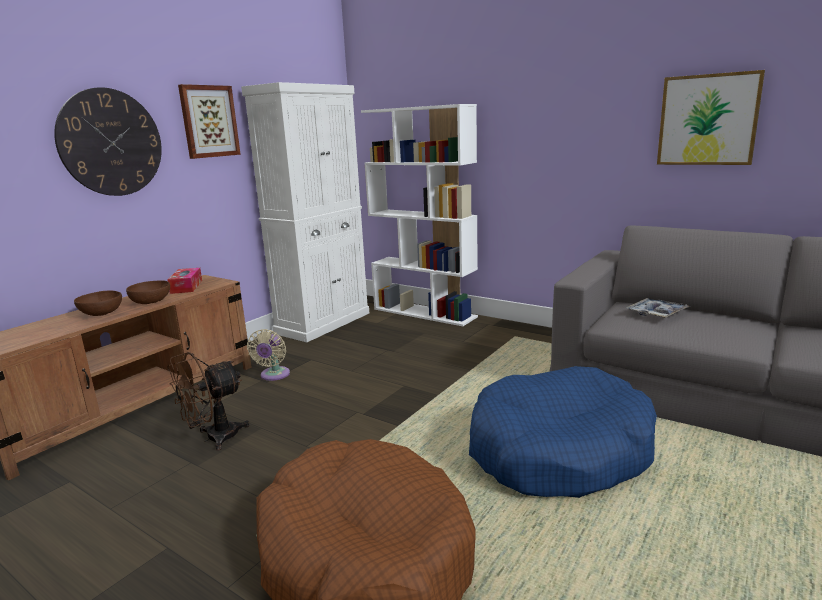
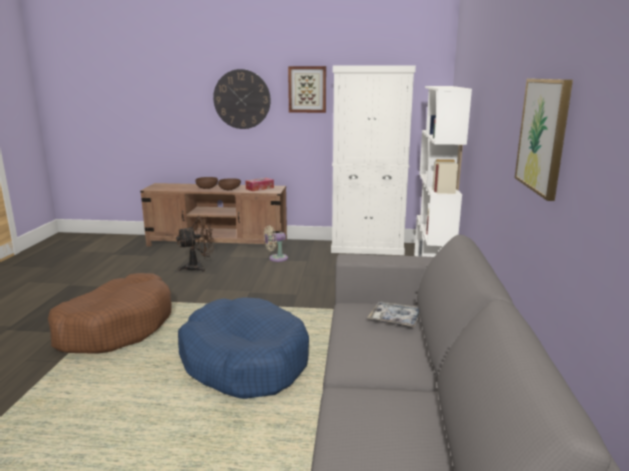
camera: 60 degrees right, 0 degrees up
brown fan [167,352,250,450] -> brown fan turned 135 degrees clockwise [176,216,214,272]

